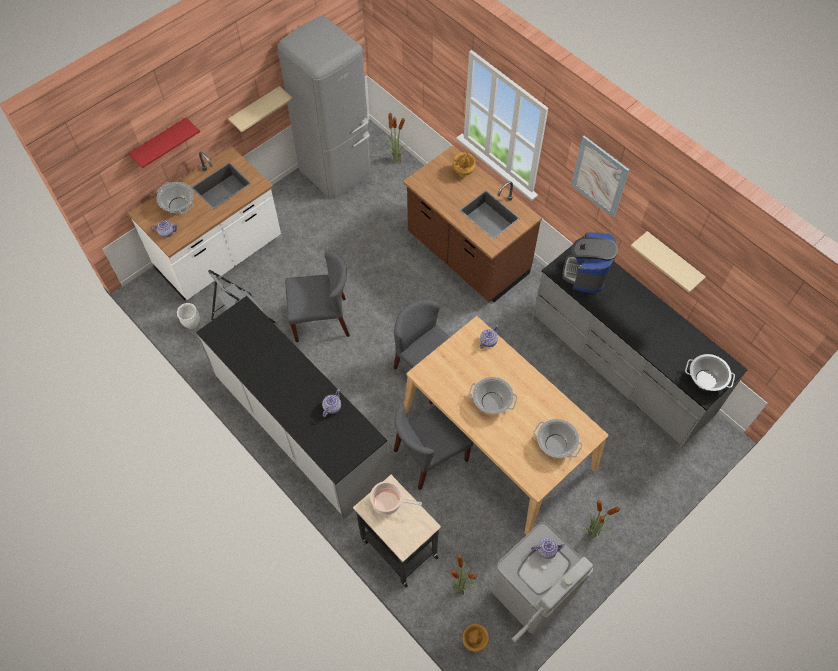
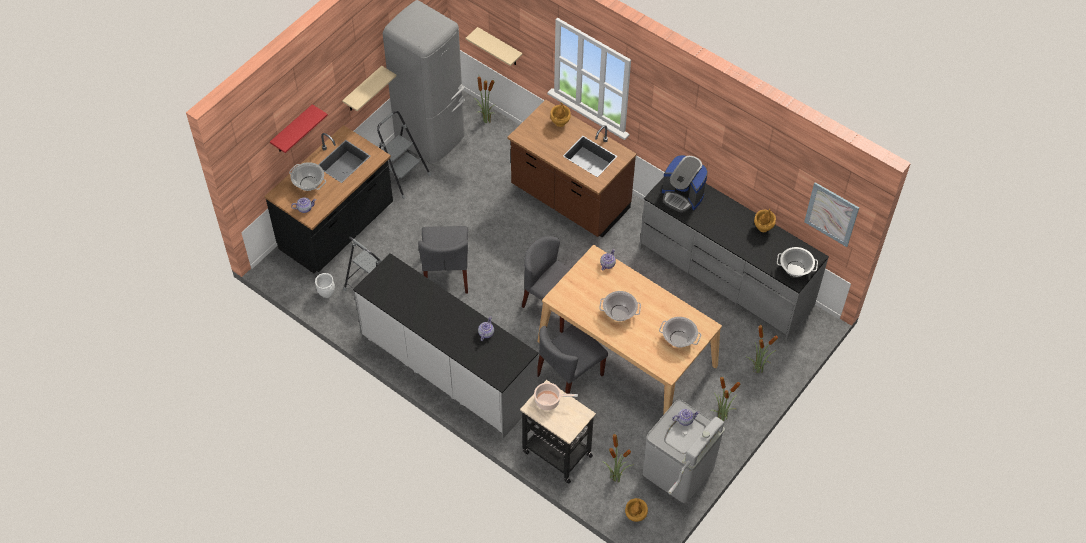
camera: 10 degrees left, 5 degrees down
white counter [128,146,281,300] -> black counter [264,125,393,273]
grey chair [285,251,350,342] -> grey chair turned 105 degrees clockwise [418,226,468,294]
coffee machine [562,232,618,293] -> coffee machine turned 60 degrees counterclockwise [662,155,708,213]
picture [571,136,629,218] -> picture moved to [804,182,859,247]
beige shelf [631,231,706,293] -> beige shelf moved to [465,27,523,66]
none -> grey step ladder [377,111,431,199]
none -> potted plant [747,325,778,373]
none -> brown vase [754,209,776,232]

